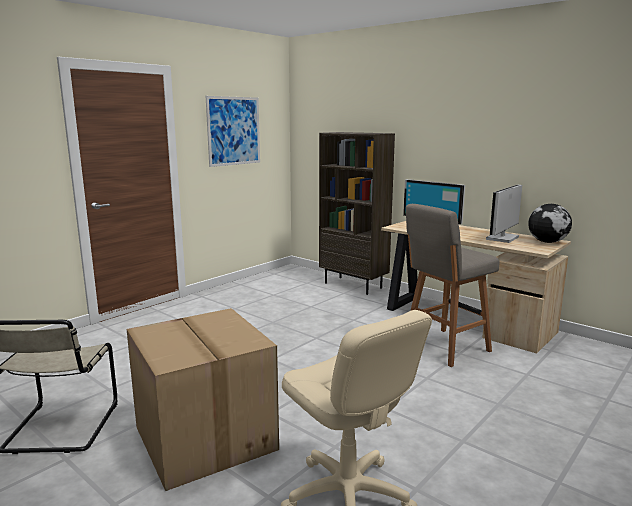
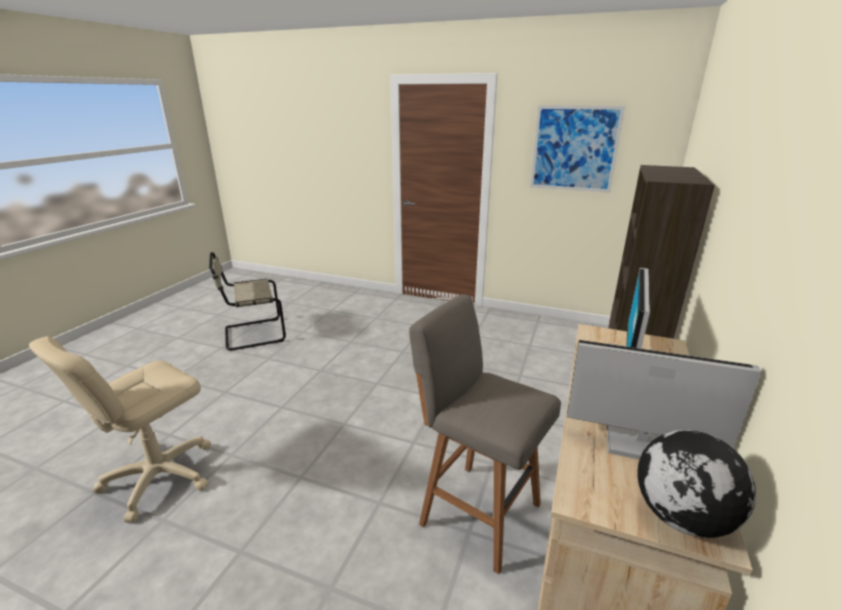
camera: 70 degrees right, 10 degrees up
cardboard box [127,308,279,491] -> none

